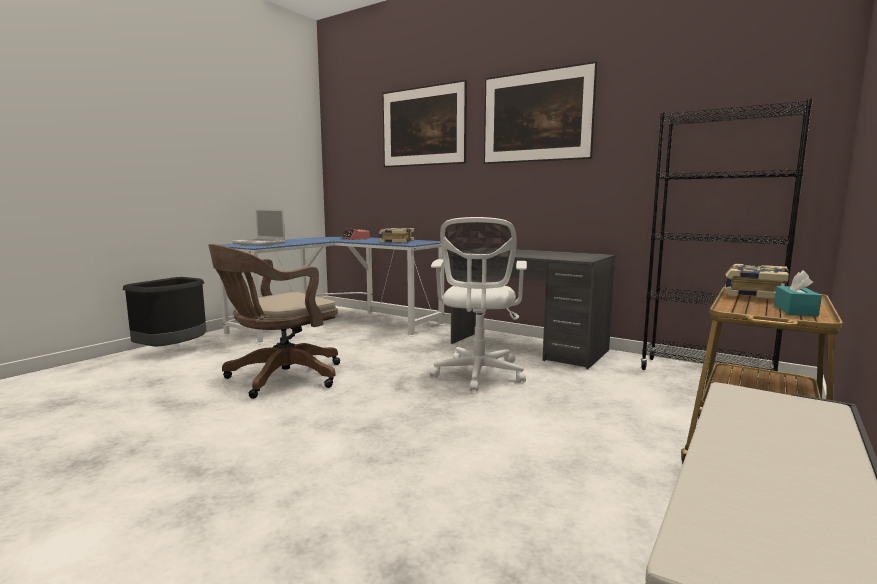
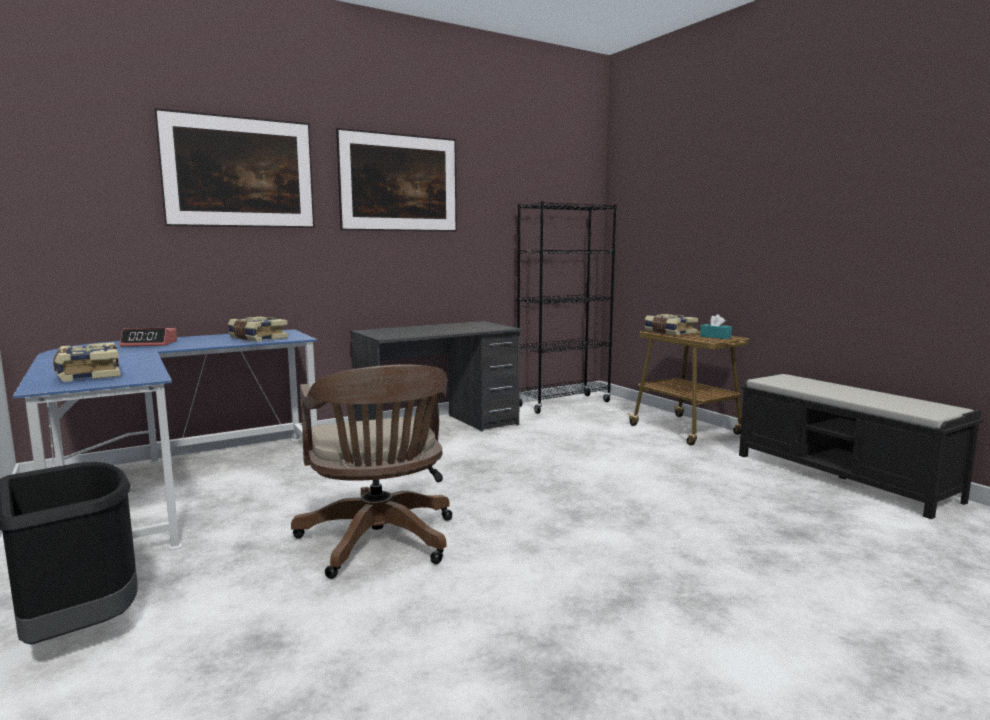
camera: 65 degrees left, 0 degrees up
laptop [232,209,286,246] -> book [53,342,121,382]
white office chair [429,217,527,392] -> none

